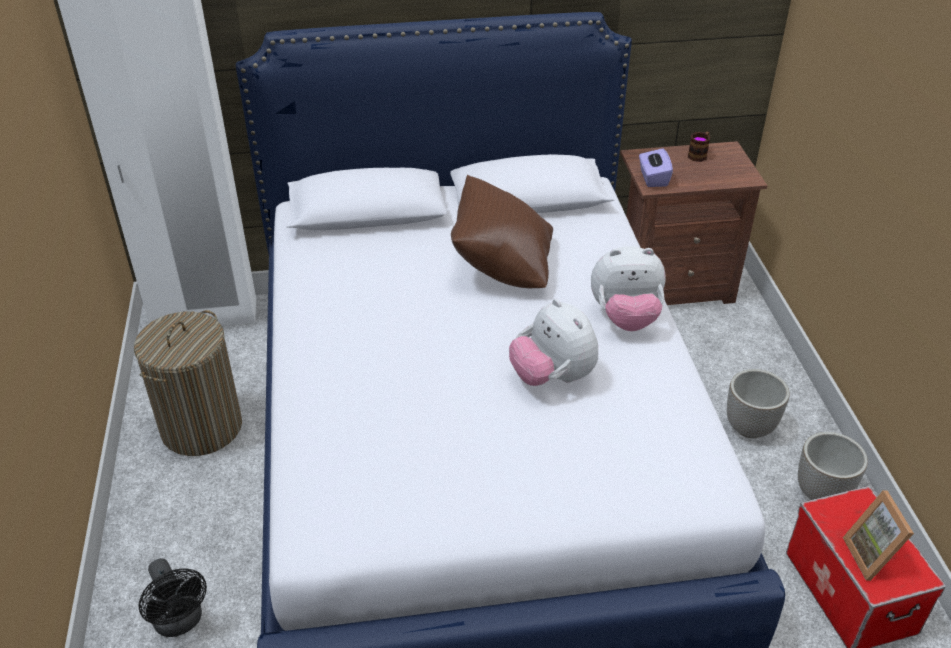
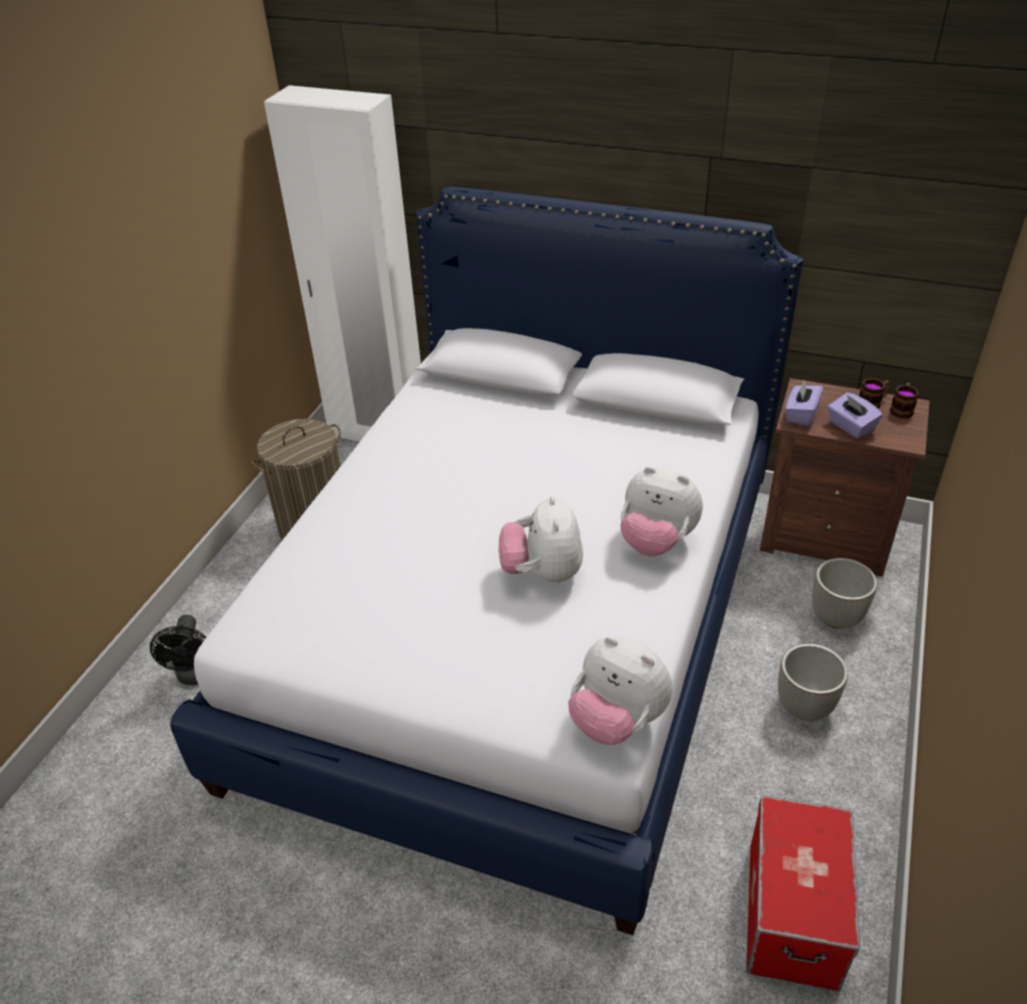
camera: 30 degrees right, 0 degrees up
brown pillow [451,175,553,288] -> none
planter [798,432,868,500] -> planter moved to [812,558,877,629]
picture frame [843,490,914,581] -> none
none -> plush toy [568,636,672,745]
none -> purple tissue box [828,392,883,439]
none -> mug [890,383,919,418]

